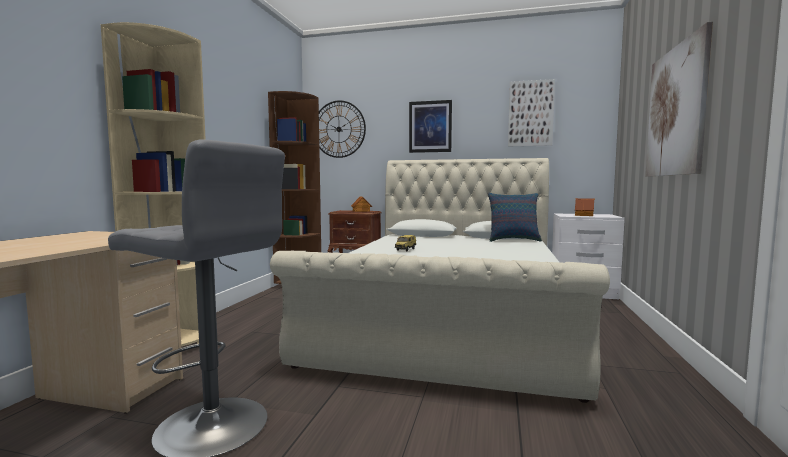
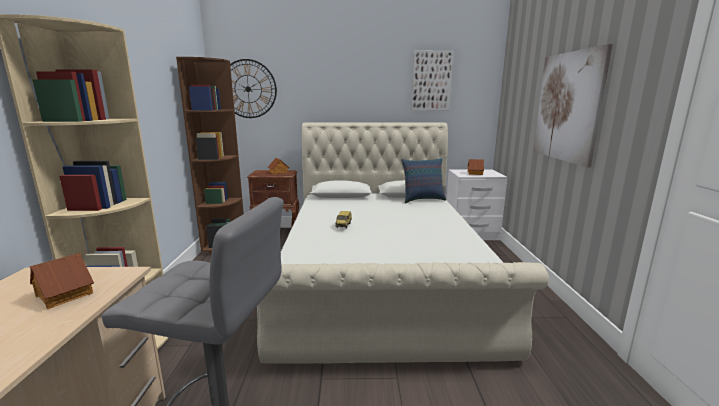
camera: 15 degrees left, 10 degrees up
picture [409,100,452,153] -> none
none -> toy house [30,253,94,309]

